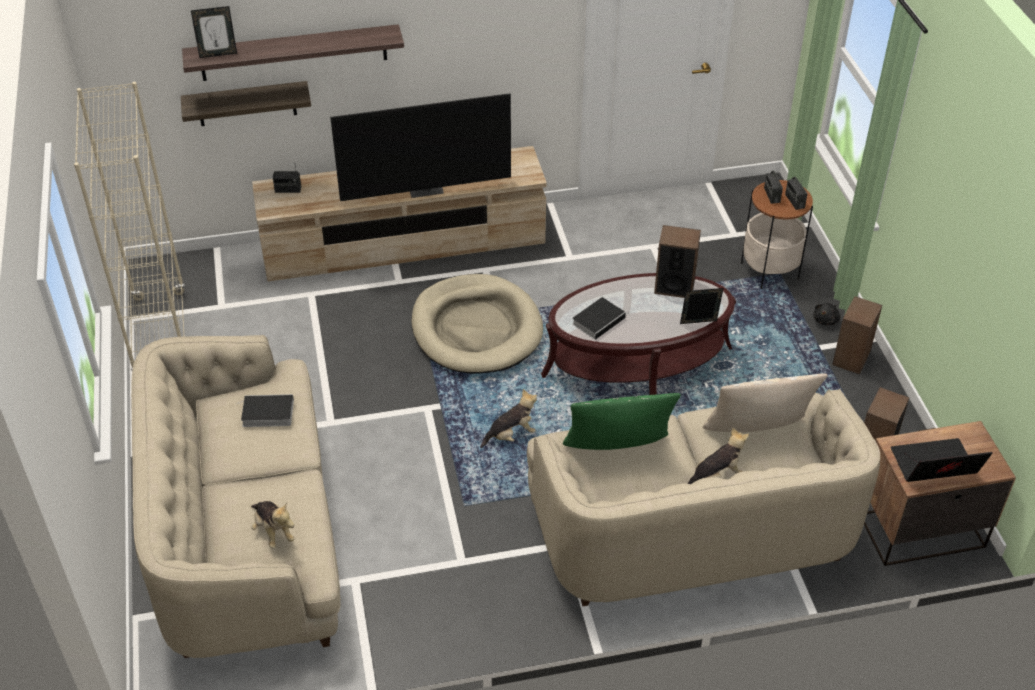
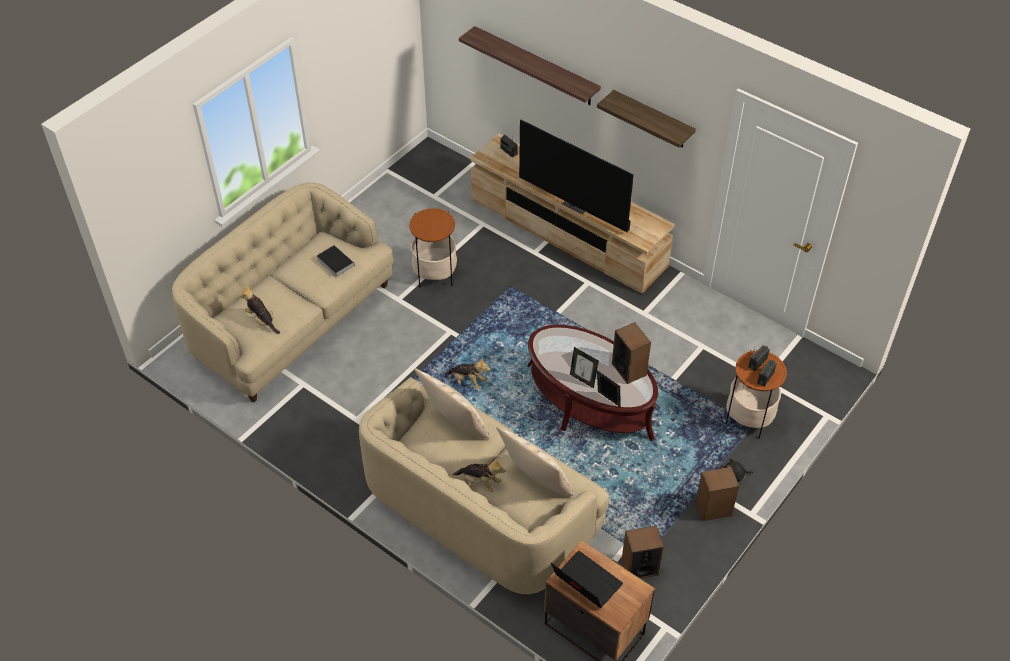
camera: 50 degrees right, 5 degrees up
beige bookcase [74,82,185,371] -> none
shelf [181,81,311,126] -> shelf moved to [597,90,696,148]
picture frame [191,6,237,58] -> picture frame moved to [570,347,599,388]
plush toy [251,501,295,549] -> plush toy turned 120 degrees clockwise [239,285,280,334]
beige dog bed [411,274,543,374] -> none
green pillow [563,393,681,450] -> beige pillow [414,368,490,439]
book [572,297,629,340] -> none
none -> side table [409,208,457,288]

